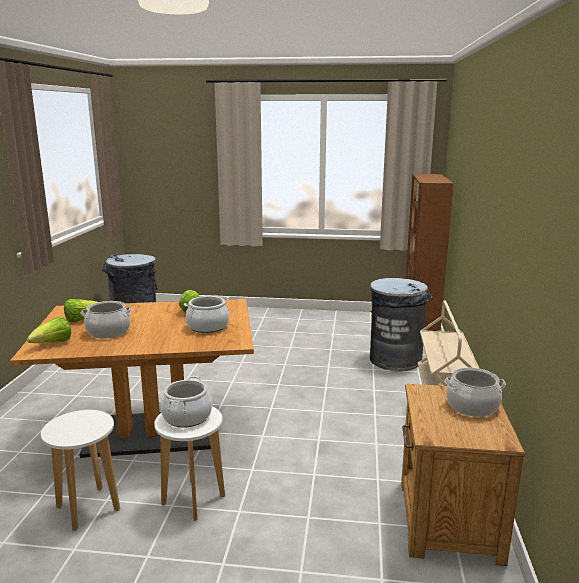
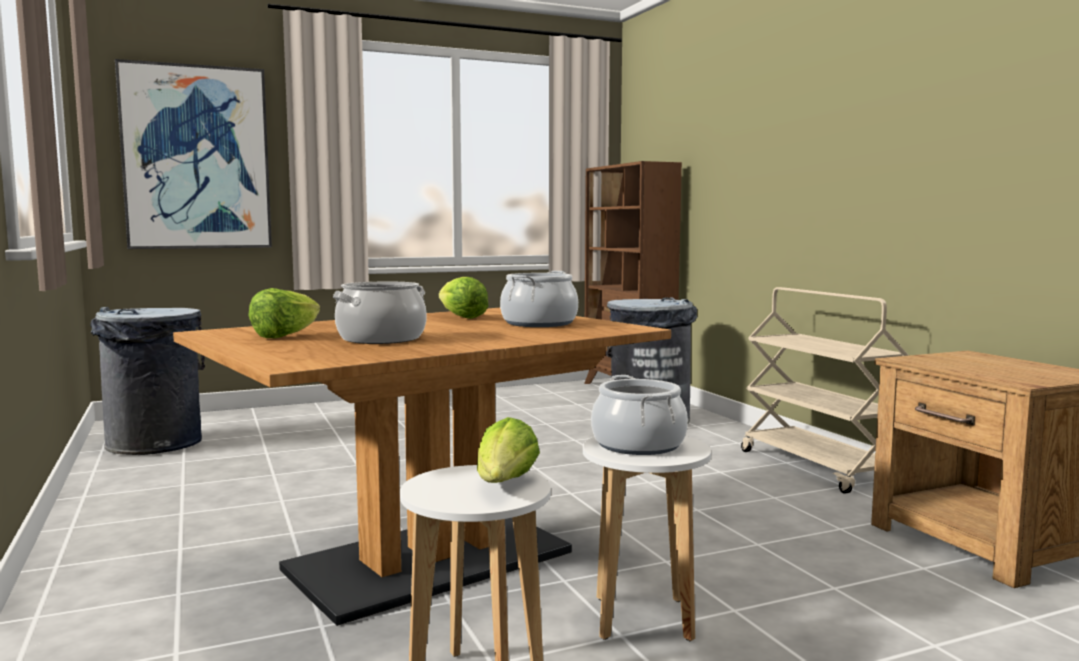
camera: 30 degrees left, 10 degrees down
lettuce [27,317,71,343] -> lettuce moved to [477,417,540,483]
cooking pot [445,367,506,417] -> none
none -> picture [115,59,272,249]

